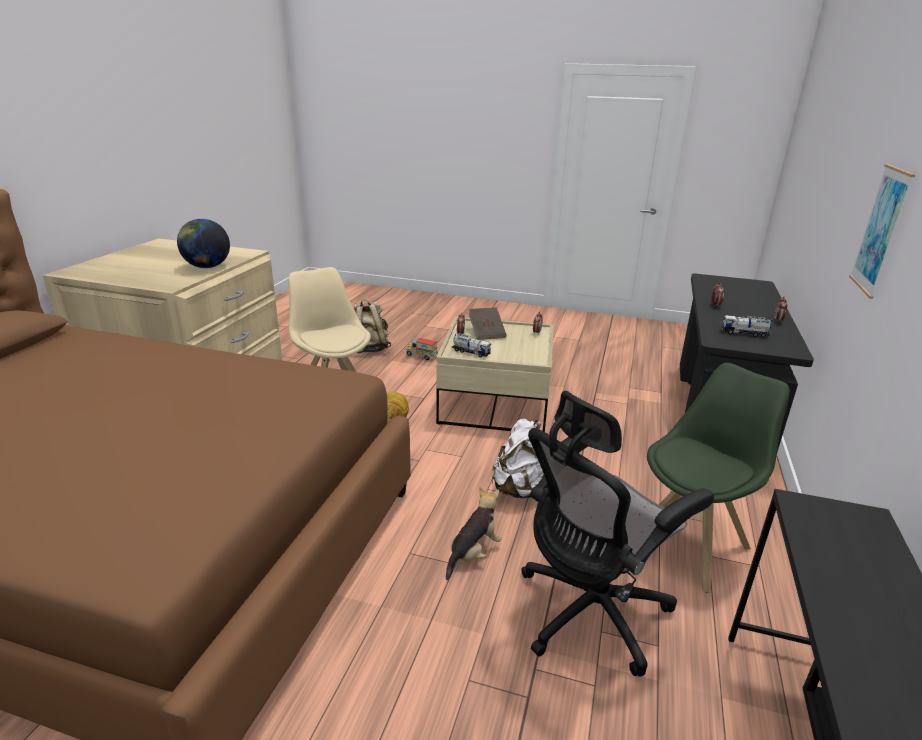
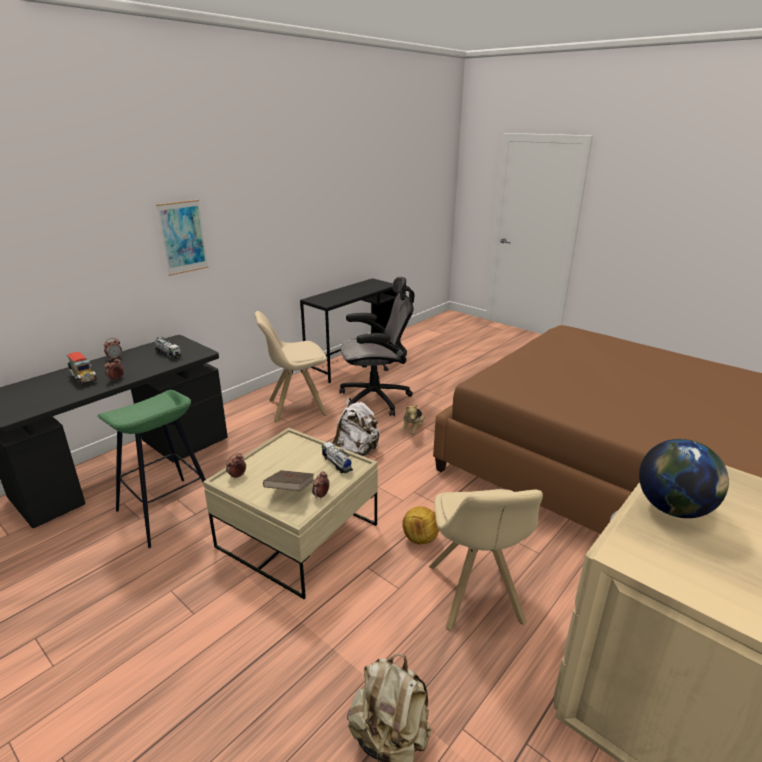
camera: 155 degrees left, 0 degrees up
toy truck [406,338,438,360] -> toy truck moved to [67,352,97,385]
plush toy [446,488,502,580] -> plush toy turned 45 degrees counterclockwise [400,404,424,434]
green chair [647,363,790,593] -> beige chair [255,311,327,422]
none -> green stool [97,390,206,548]

